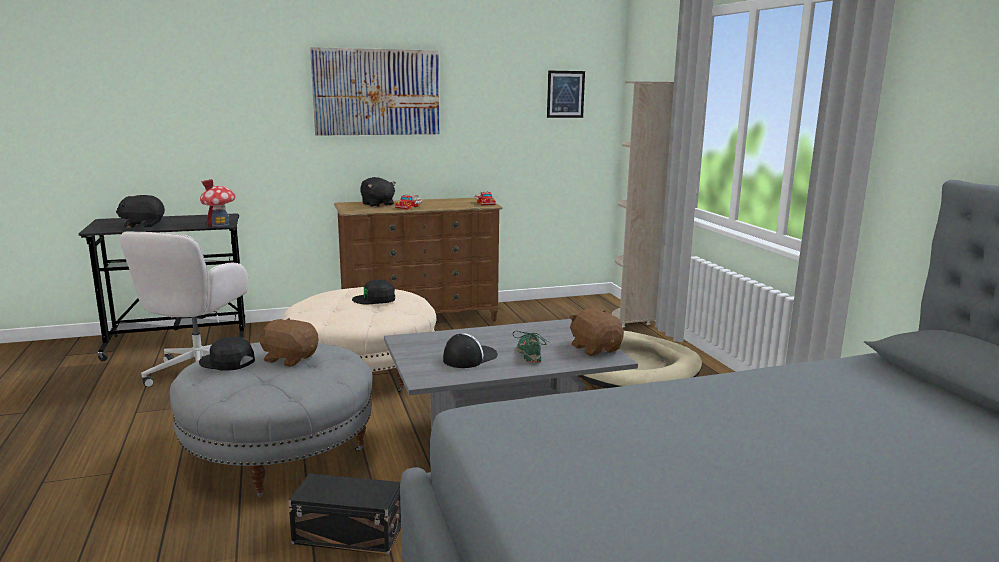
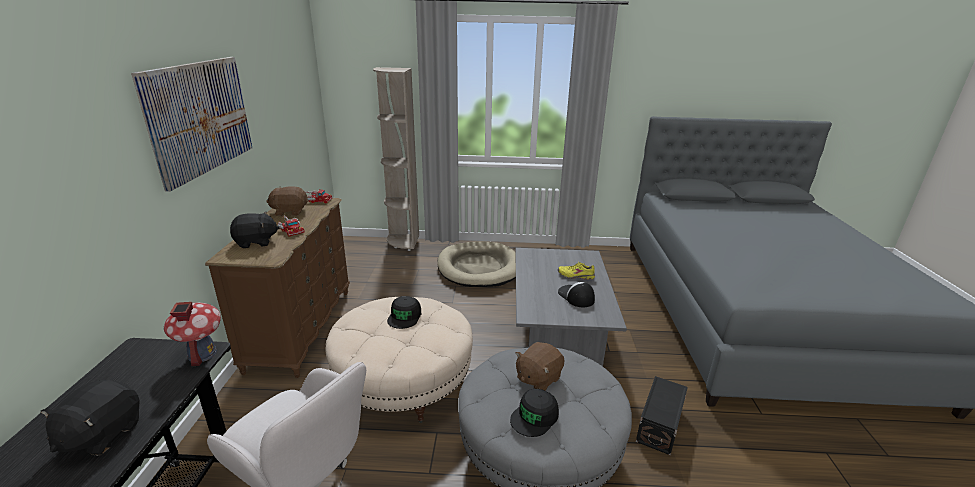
camera: 70 degrees left, 10 degrees up
green shoe [513,331,552,363] -> yellow shoe [558,262,595,280]
picture [547,71,585,118] -> none
brown plush toy [569,309,624,356] -> brown plush toy moved to [266,186,308,216]

